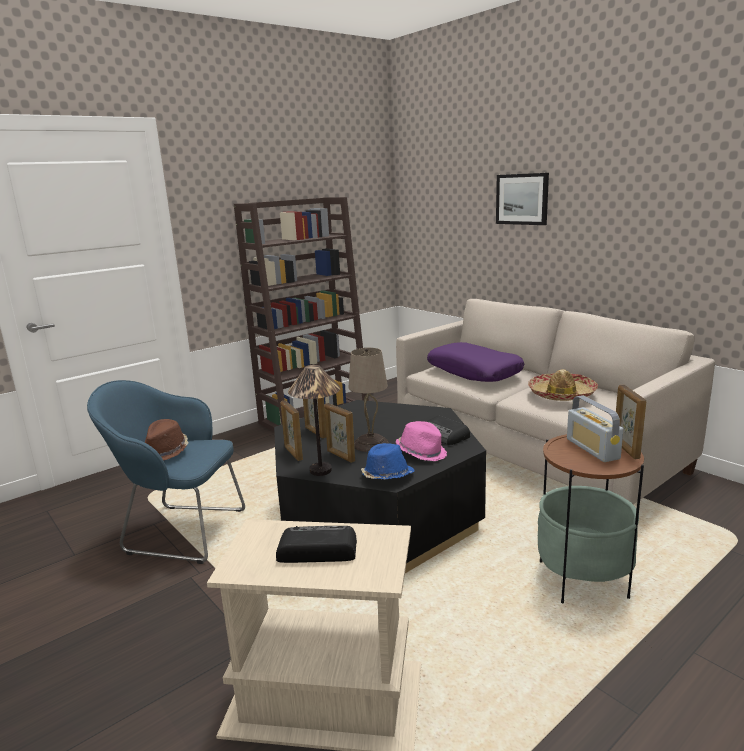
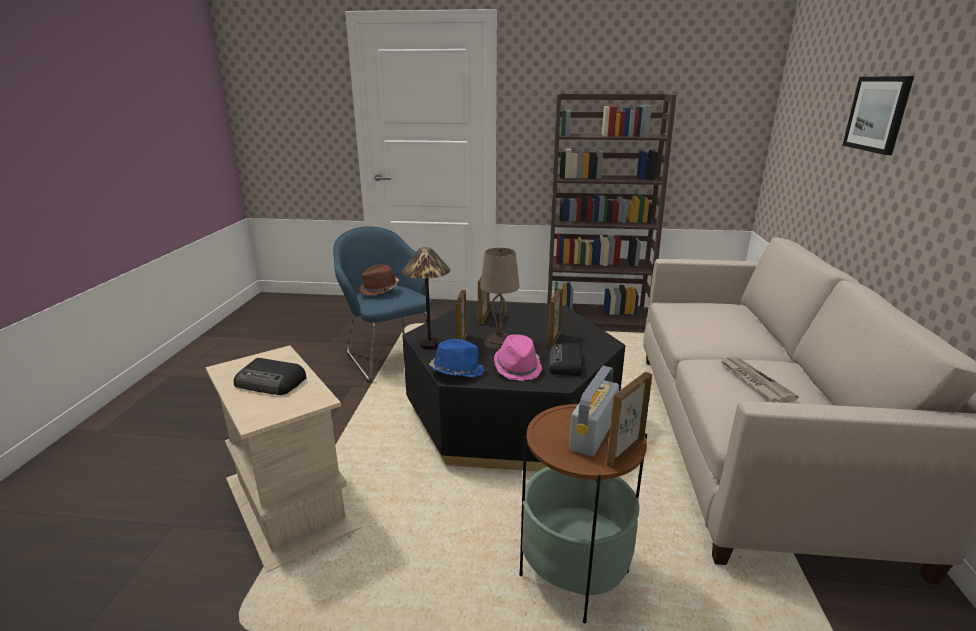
camera: 45 degrees right, 5 degrees up
radio [276,526,357,563] -> radio turned 150 degrees clockwise [234,358,307,395]
picture frame [280,400,303,461] -> picture frame moved to [548,289,563,347]
purple pillow [427,342,524,382] -> none
hat [528,369,598,401] -> newspaper [720,357,799,403]

